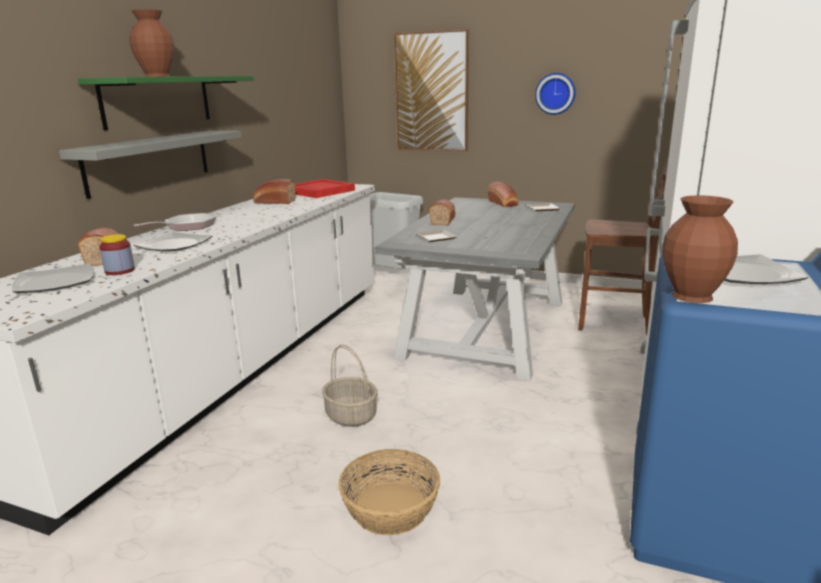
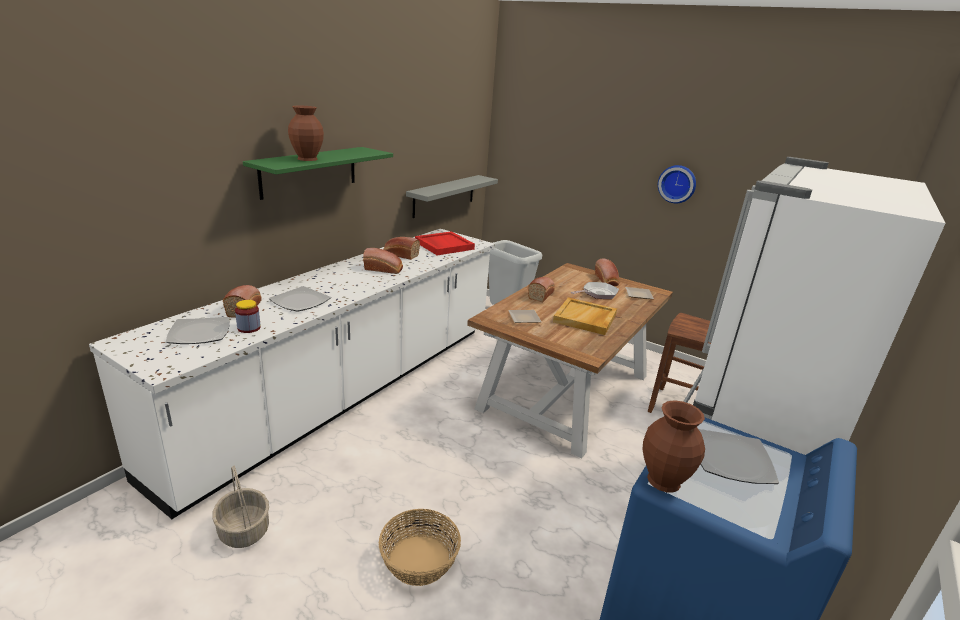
camera: 10 degrees right, 5 degrees up
grey shelf [59,130,242,199] -> grey shelf moved to [406,175,498,218]
frying pan [133,213,217,231] -> frying pan moved to [571,282,619,299]
basket [322,345,377,427] -> basket moved to [212,465,269,548]
grey dining table [375,197,575,381] -> brown dining table [467,263,673,458]
picture [394,29,469,151] -> none
none -> bread [363,248,403,274]
none -> beige tray [553,297,617,335]

